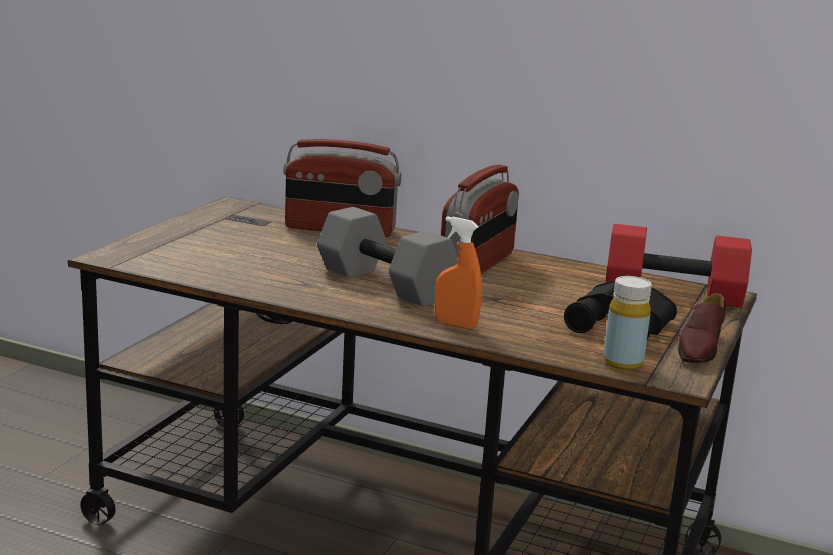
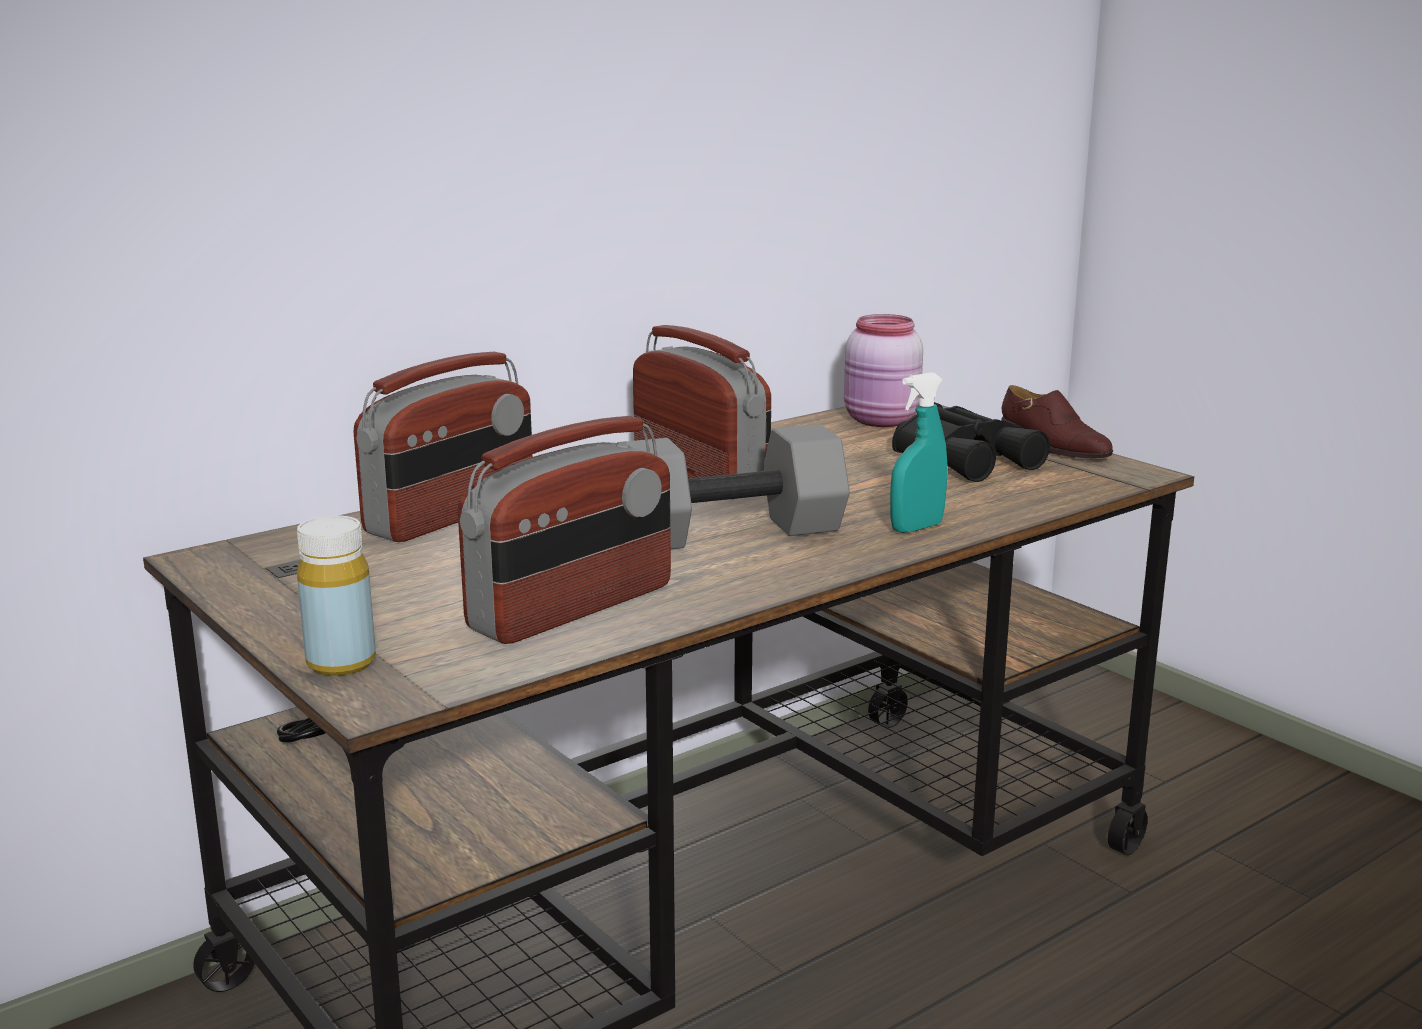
camera: 60 degrees left, 0 degrees up
orange spray bottle [435,216,482,329] -> turquoise spray bottle [890,372,948,533]
yellow bottle [603,276,652,370] -> yellow bottle moved to [297,515,376,676]
red dumbbell [606,224,752,307] -> pink jar [844,314,923,427]
none -> radio [458,416,671,644]

